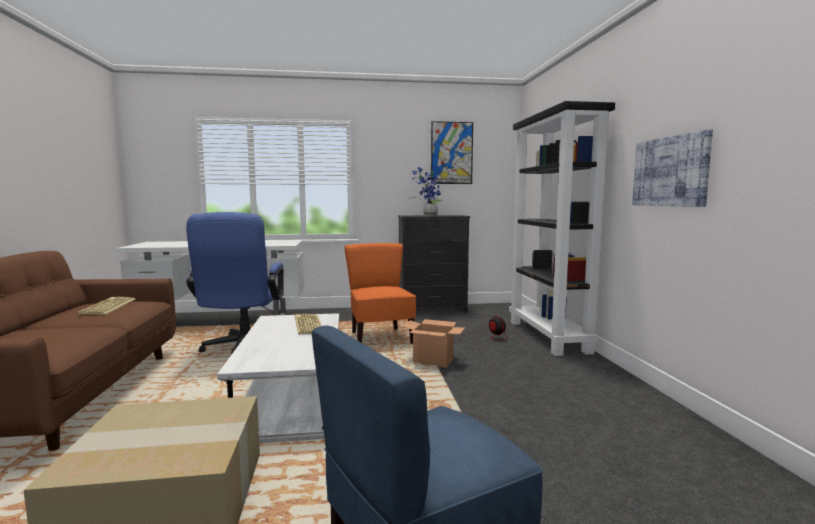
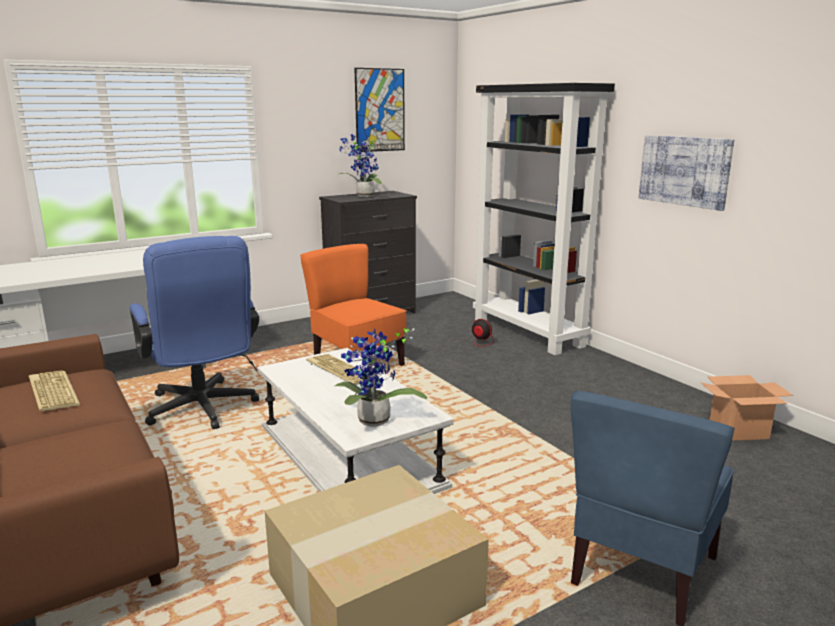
camera: 25 degrees left, 10 degrees up
cardboard box [402,319,465,368] -> cardboard box moved to [701,375,793,441]
none -> potted plant [335,328,427,427]

